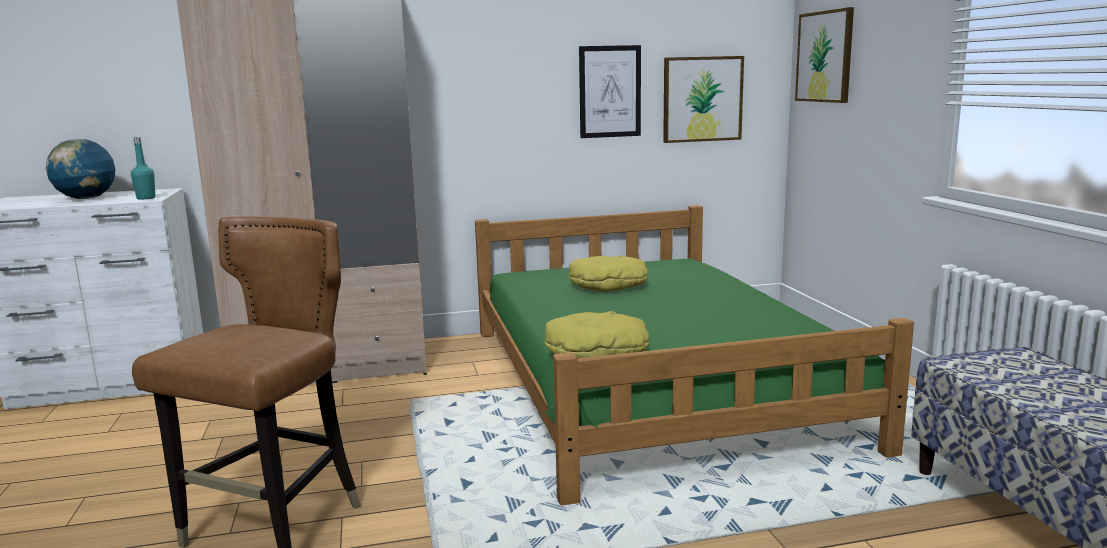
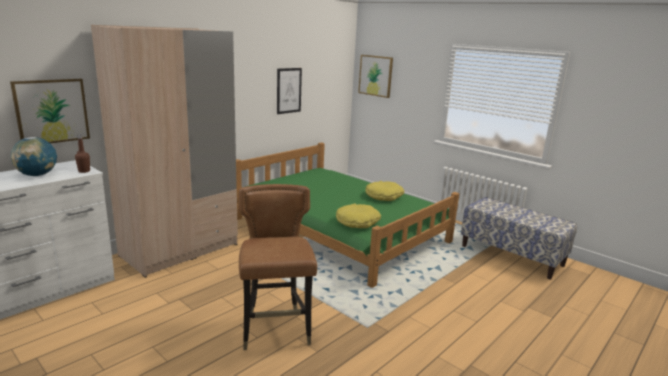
camera: 35 degrees left, 5 degrees up
turquoise bottle [131,137,156,200] -> brown bottle [75,135,90,173]
yellow pillow [569,255,648,292] -> yellow pillow moved to [365,181,404,201]
picture [663,56,744,143] -> picture moved to [10,79,90,143]

